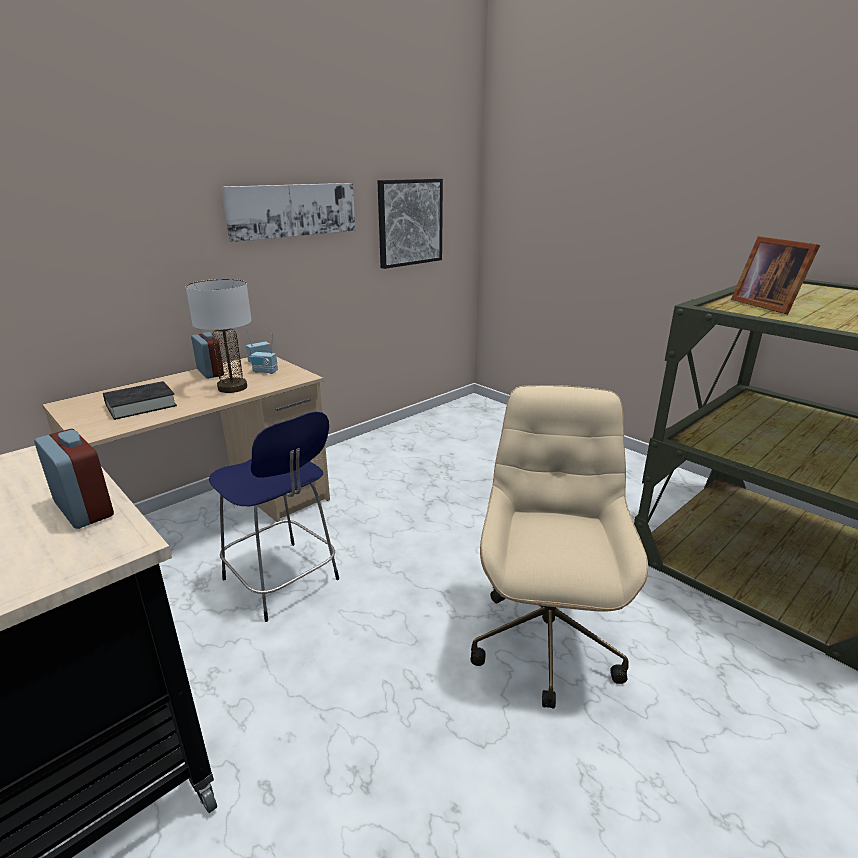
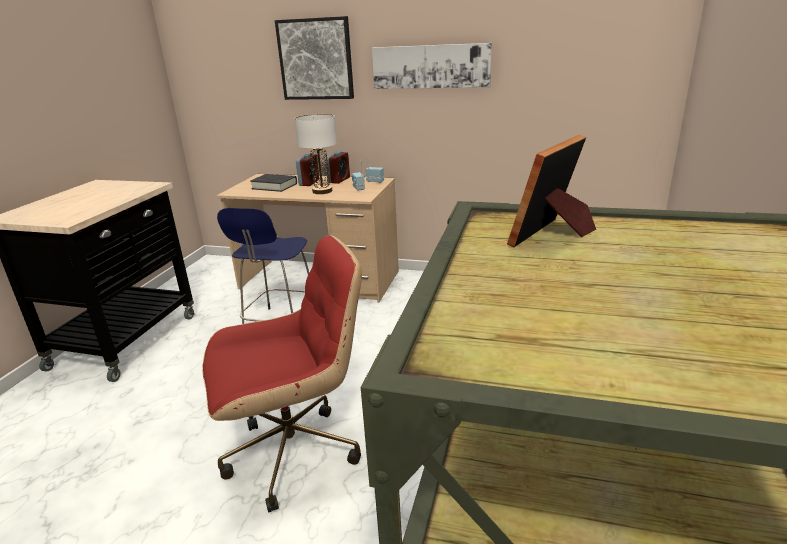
camera: 60 degrees right, 0 degrees up
alarm clock [34,429,114,529] -> alarm clock moved to [296,154,319,186]
picture [378,179,443,269] -> picture moved to [275,16,354,100]
beige office chair [471,385,648,709] -> red office chair [202,235,362,512]

